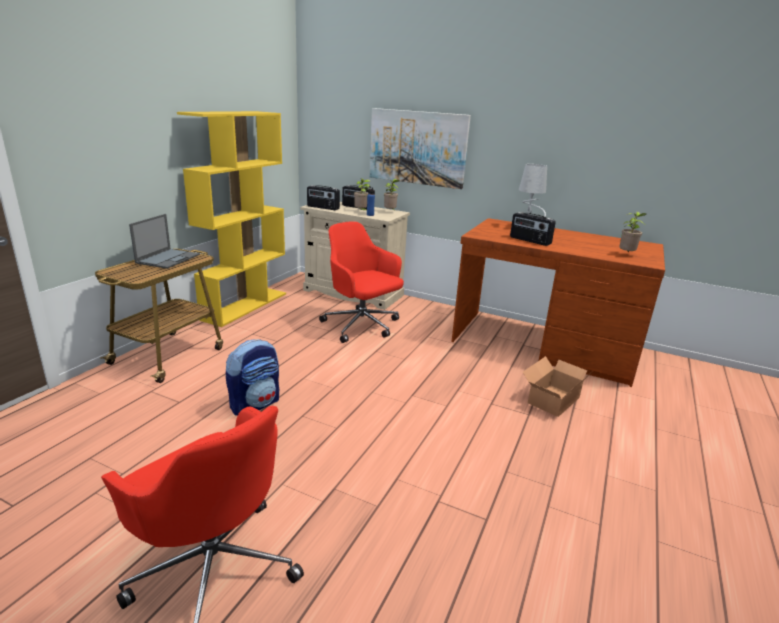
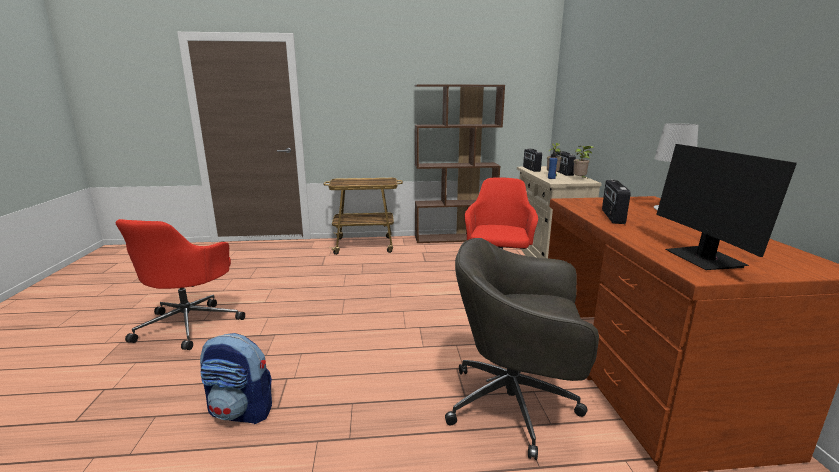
camera: 60 degrees right, 5 degrees down
laptop [129,214,200,269] -> none
yellow bookcase [177,111,286,327] -> brown bookcase [415,85,505,243]
backpack [226,339,279,416] -> backpack moved to [200,333,272,424]
picture [370,108,471,189] -> none
cardboard box [523,356,593,417] -> grey office chair [445,238,599,460]
potted plant [619,212,646,252] -> monitor [656,144,797,270]

